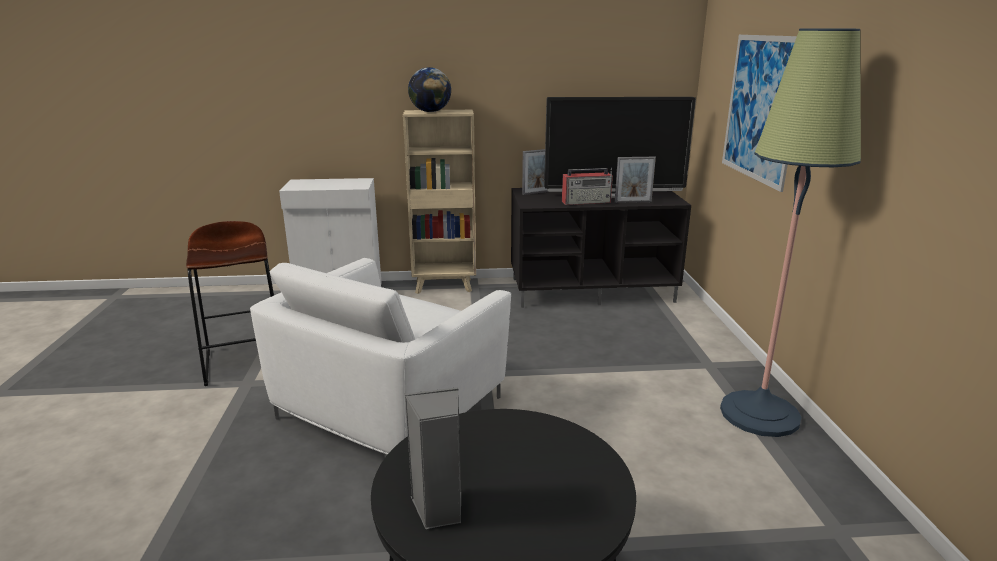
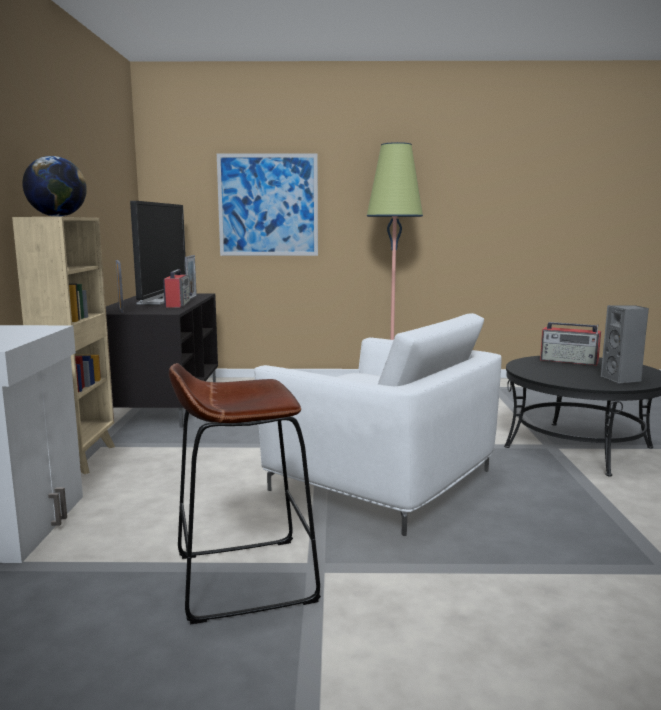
camera: 85 degrees left, 10 degrees down
none -> radio [540,322,601,365]

